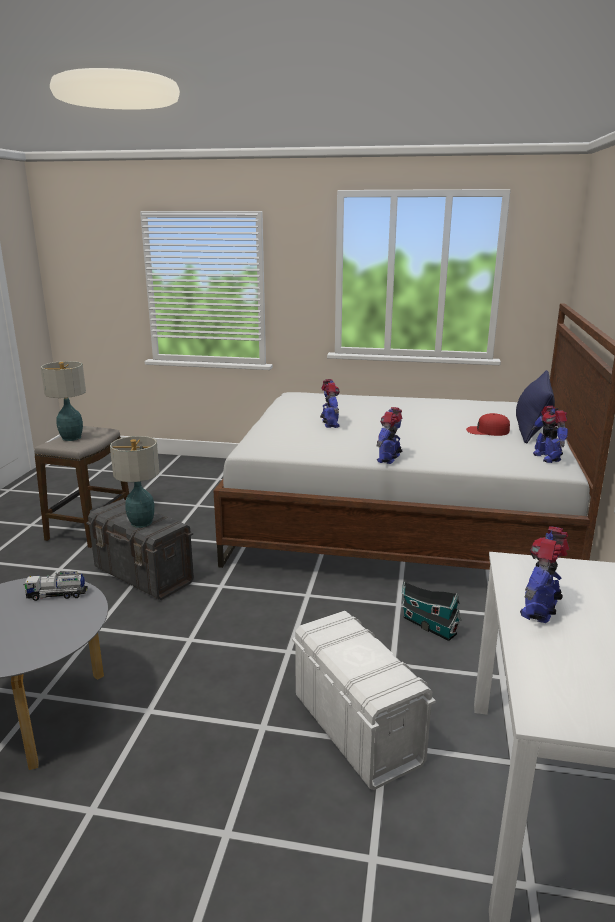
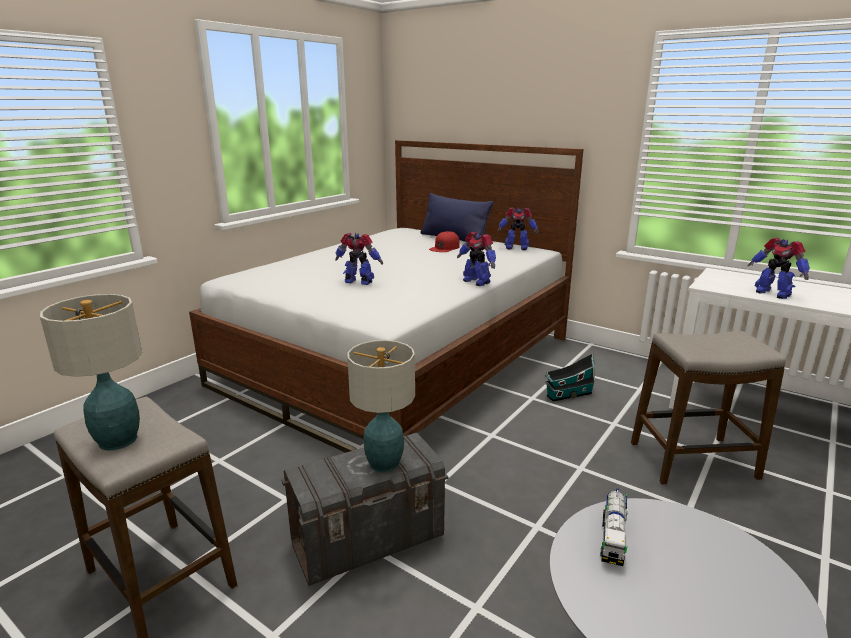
camera: 65 degrees left, 0 degrees up
white storage box [292,611,436,790] -> stool [631,331,786,485]

